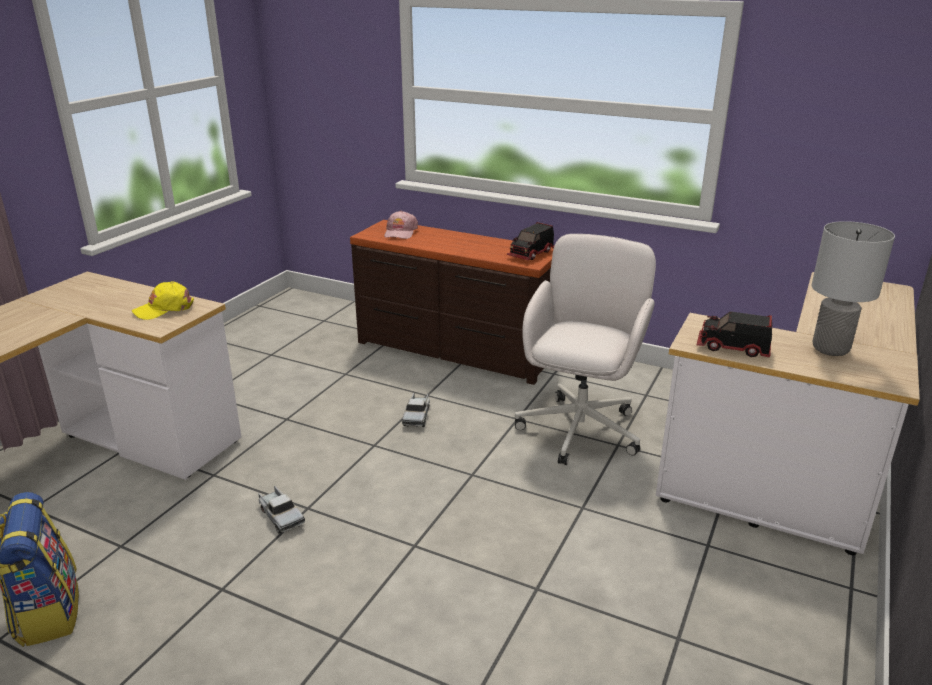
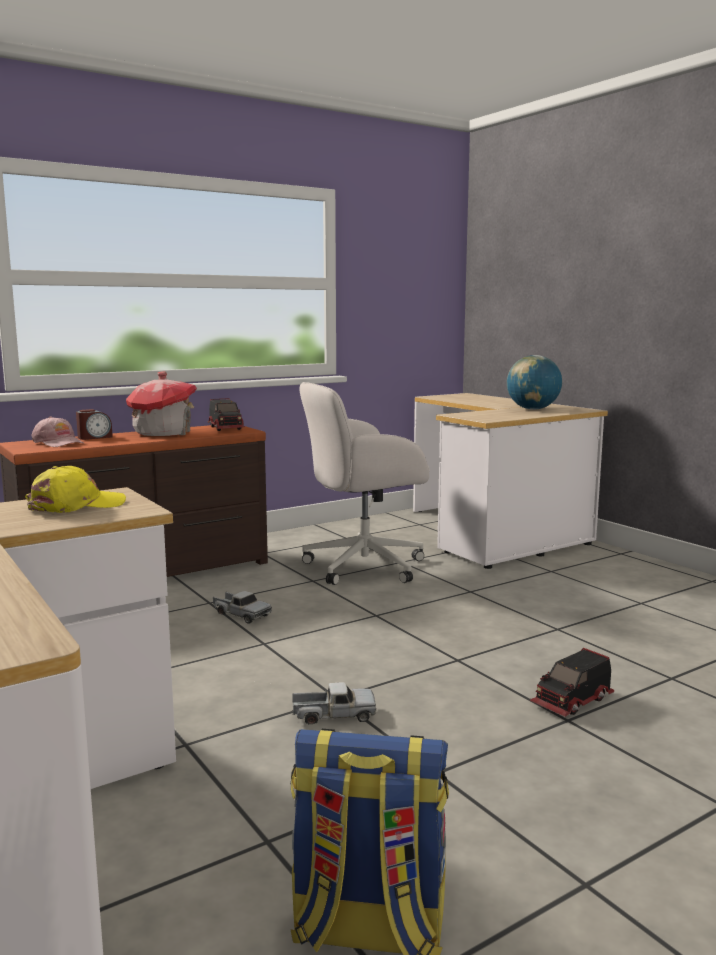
camera: 60 degrees left, 15 degrees down
yellow cap [132,281,194,320] -> yellow cap turned 120 degrees counterclockwise [25,466,126,513]
white office chair [515,234,656,465] -> white office chair turned 75 degrees counterclockwise [299,382,430,585]
toy truck [697,311,772,358] -> toy truck moved to [530,648,614,717]
grey table lamp [812,221,895,356] -> globe [507,355,562,410]
none -> alarm clock [76,409,113,440]
none -> toy house [126,371,197,436]

